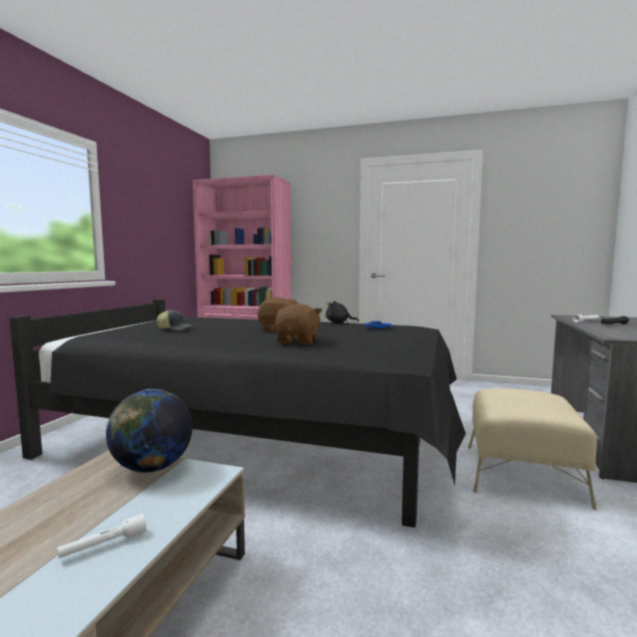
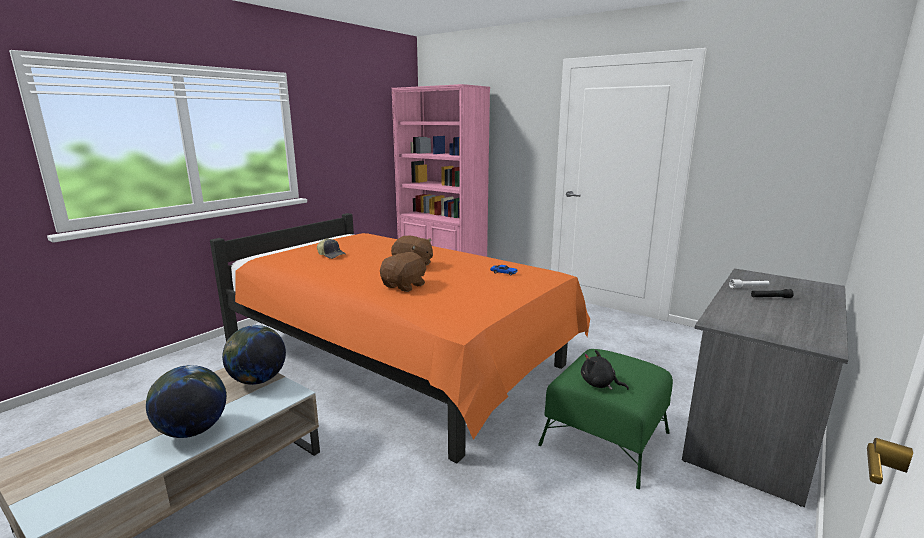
camera: 20 degrees right, 10 degrees up
black bed [9,299,466,528] -> orange bed [210,213,590,463]
white flashlight [57,514,146,558] -> globe [146,365,227,438]
black plush toy [326,301,359,323] -> black plush toy moved to [581,350,629,390]
beige ottoman [468,388,597,510] -> green ottoman [538,349,673,489]

